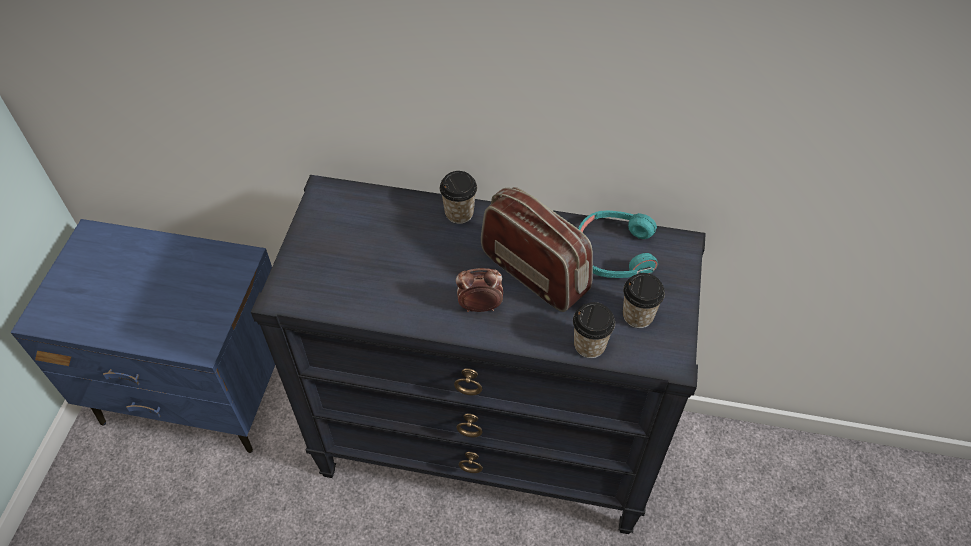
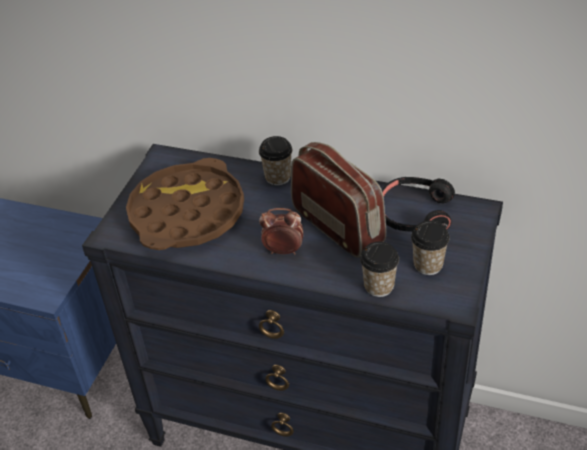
camera: 10 degrees right, 10 degrees down
turquoise headphones [578,211,658,278] -> black headphones [382,177,455,232]
none -> brown tray [126,158,244,250]

